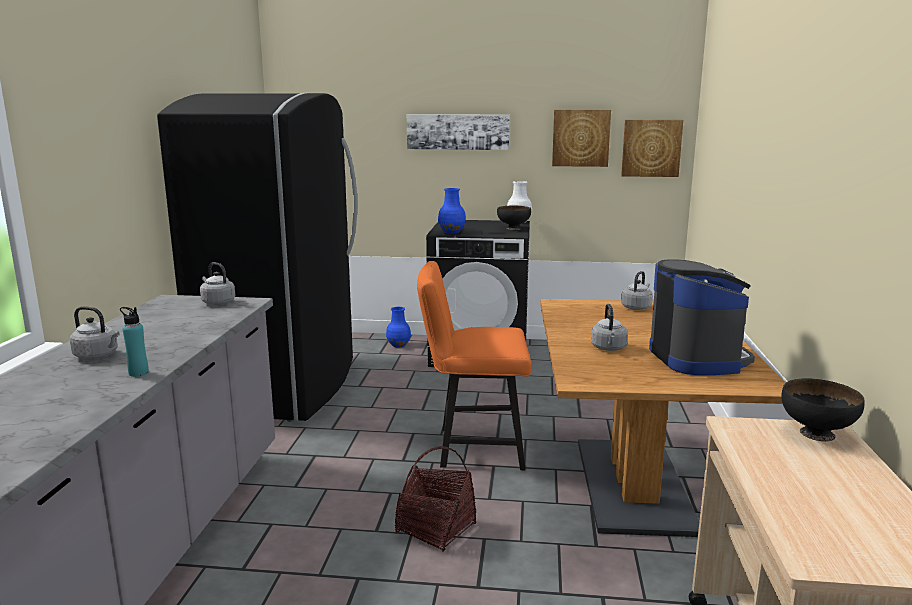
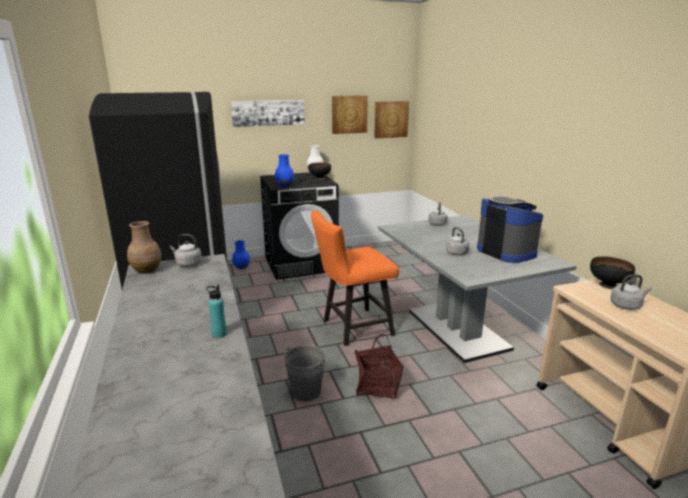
camera: 25 degrees left, 5 degrees up
grey kettle [70,306,120,359] -> grey kettle moved to [610,274,651,310]
brown dining table [540,299,786,537] -> grey dining table [378,215,577,363]
none -> brown vase [127,221,162,274]
none -> grey bucket [284,345,325,401]

